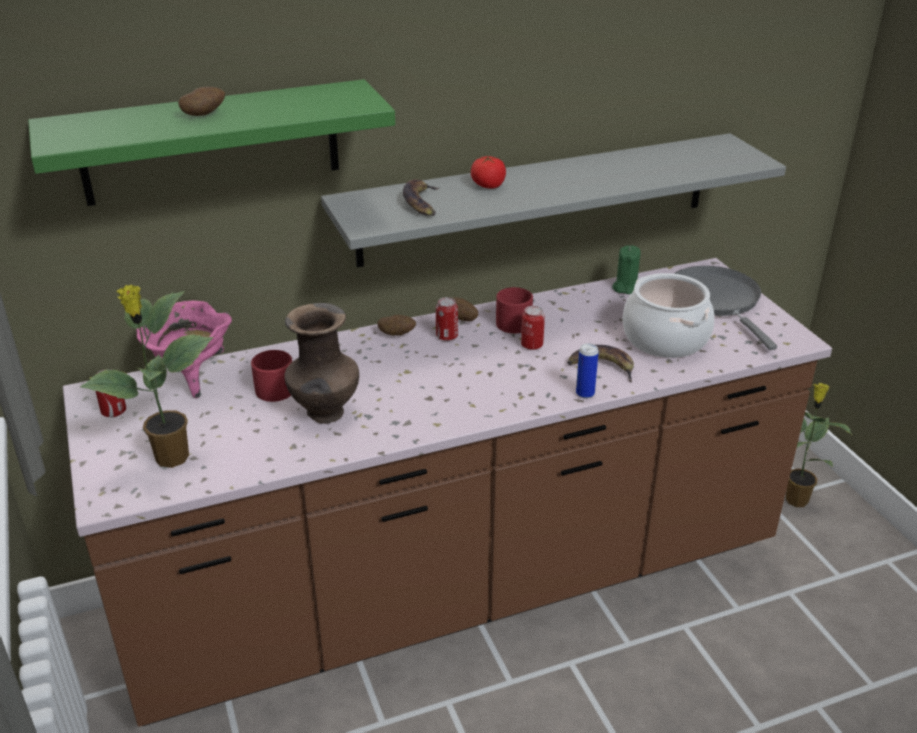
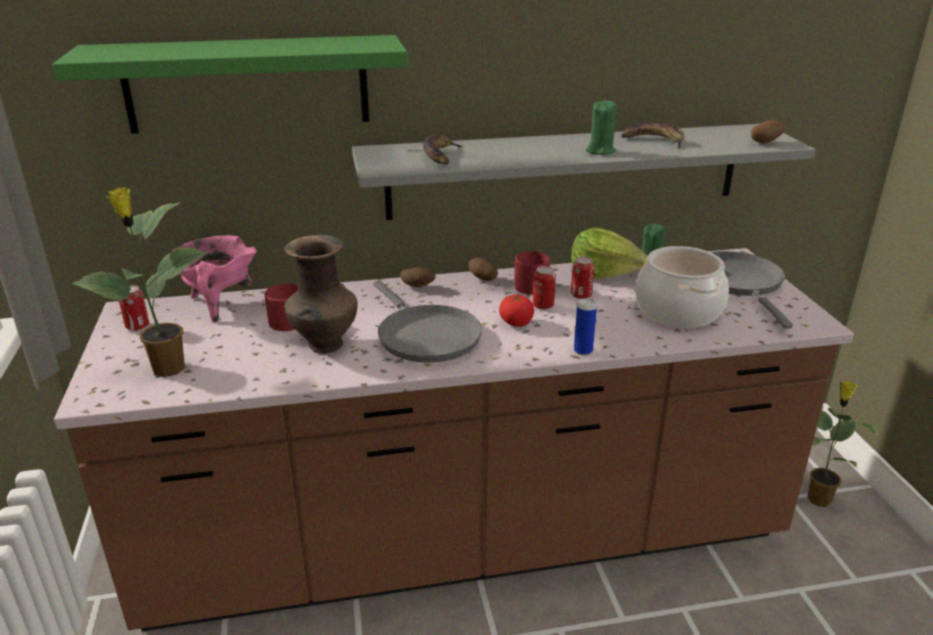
camera: 10 degrees right, 5 degrees down
potato [178,87,225,116] -> potato moved to [751,120,785,143]
can [436,297,458,341] -> can moved to [571,257,594,299]
tomato [471,156,506,189] -> tomato moved to [499,294,534,327]
banana [567,345,634,382] -> banana moved to [621,122,684,149]
none -> grey frying pan [373,280,482,363]
none -> lettuce [571,227,648,279]
none -> green candle [586,99,617,155]

